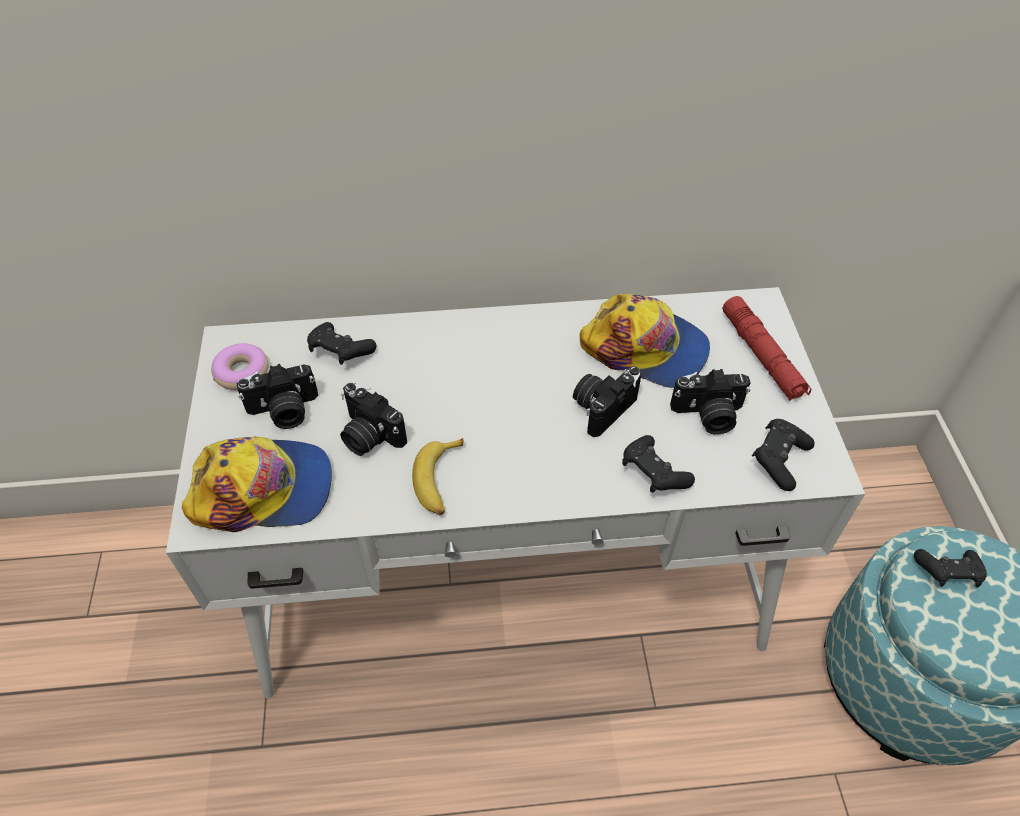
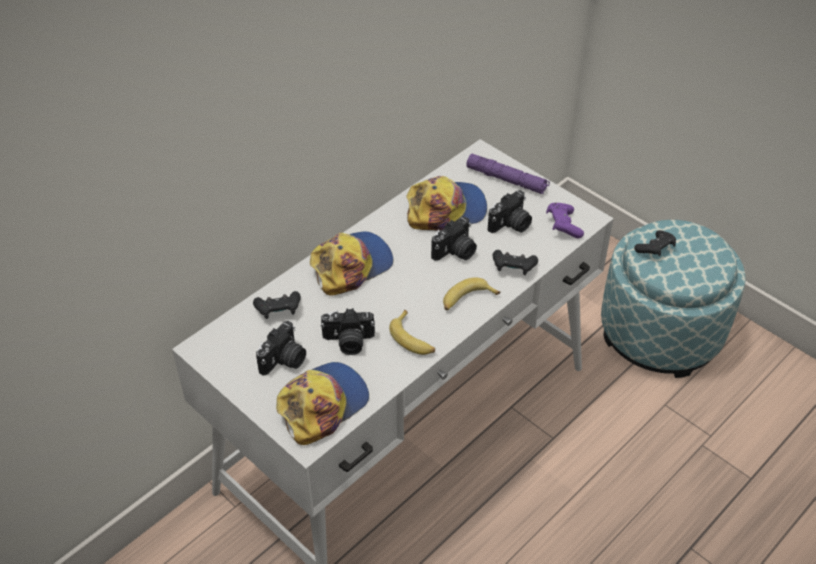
camera: 40 degrees left, 5 degrees down
donut [211,343,268,390] -> none
camera [573,366,641,437] -> camera turned 135 degrees counterclockwise [431,217,477,261]
red flashlight [722,296,811,401] -> purple flashlight [466,154,550,194]
black game controller [752,419,815,491] -> purple game controller [546,203,584,238]
none -> cap [310,231,394,296]
none -> banana [443,277,501,310]

